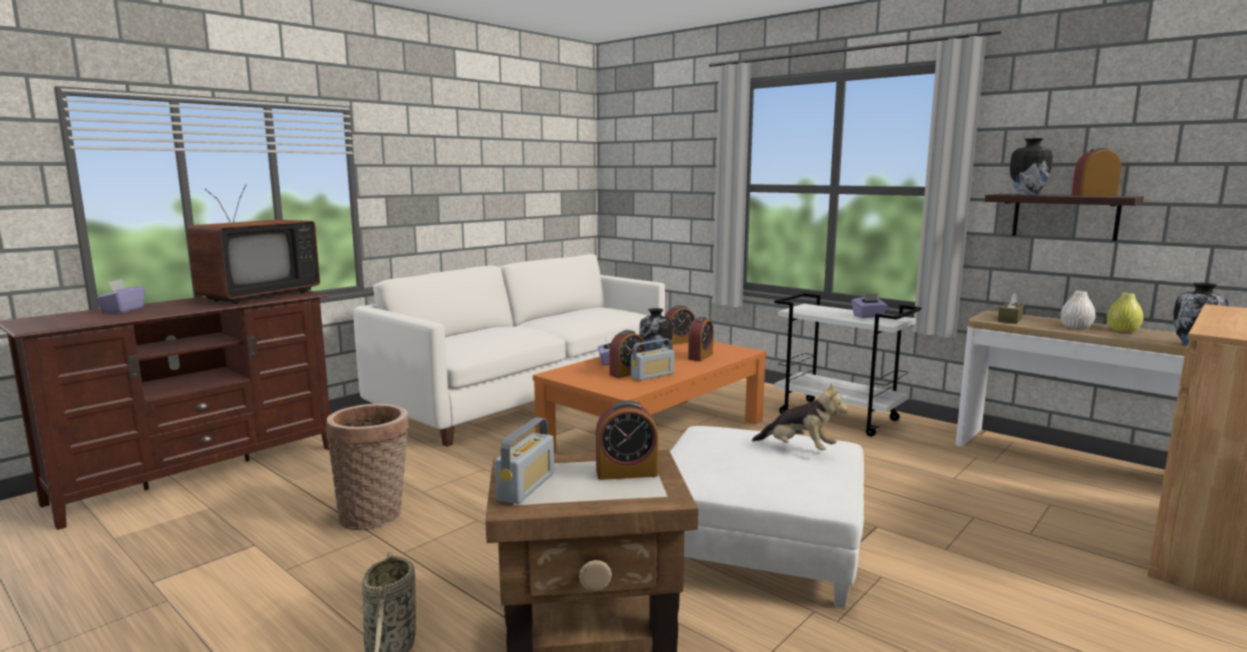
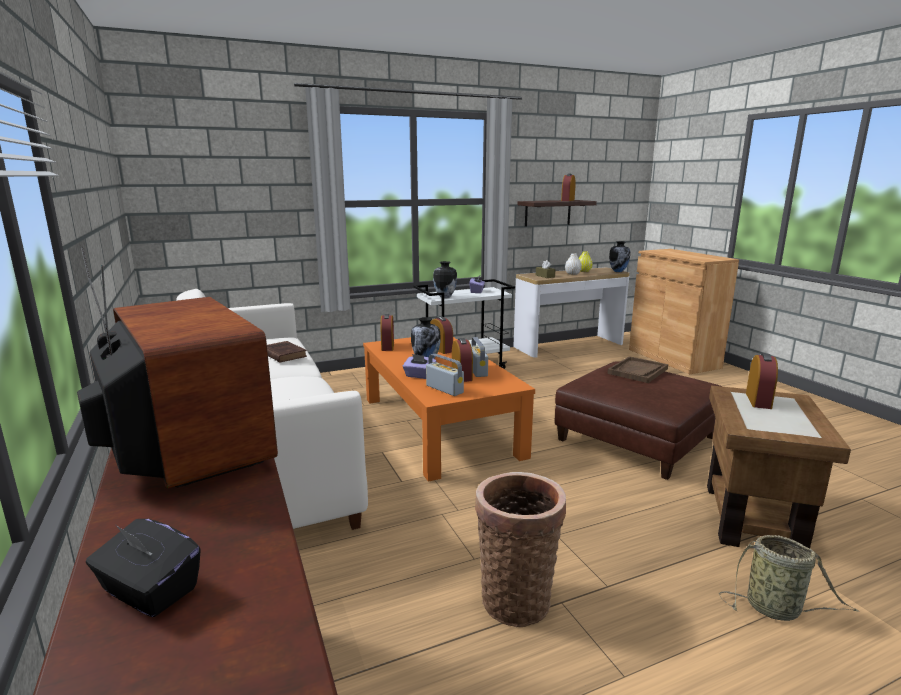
camera: 65 degrees left, 5 degrees up
purple tissue box [95,279,145,313] -> black tissue box [86,519,201,617]
radio [495,417,554,504] -> radio moved to [426,354,464,396]
white ottoman [670,426,864,609] -> brown ottoman [555,361,723,480]
plush toy [752,383,847,450] -> brown tray [608,356,668,383]
vase [1010,138,1053,195] -> vase moved to [433,261,457,298]
none -> brown book [267,341,307,363]

